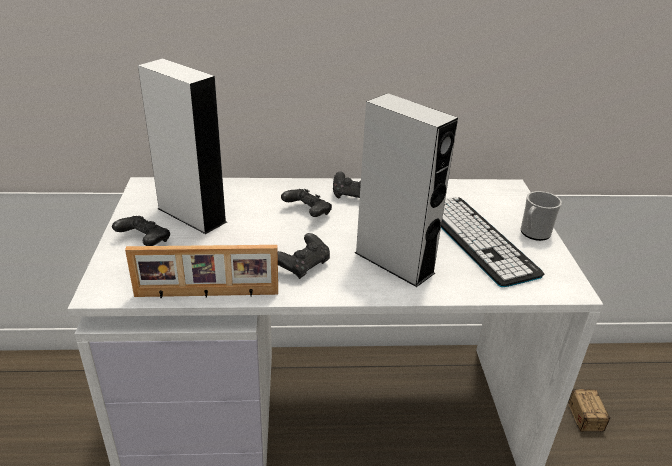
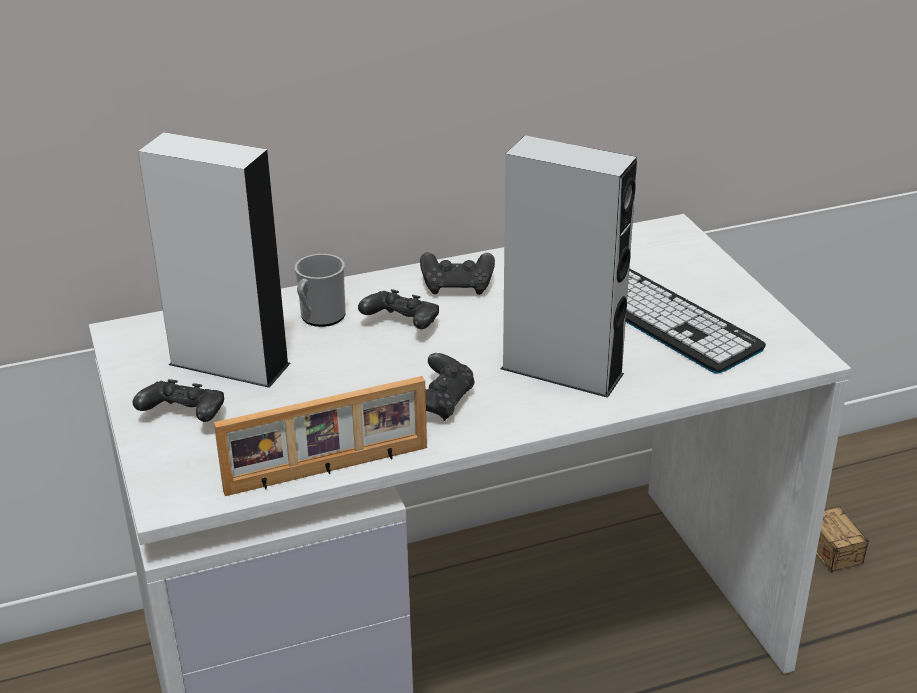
camera: 15 degrees left, 0 degrees up
mug [521,191,562,241] -> mug moved to [295,254,346,327]

